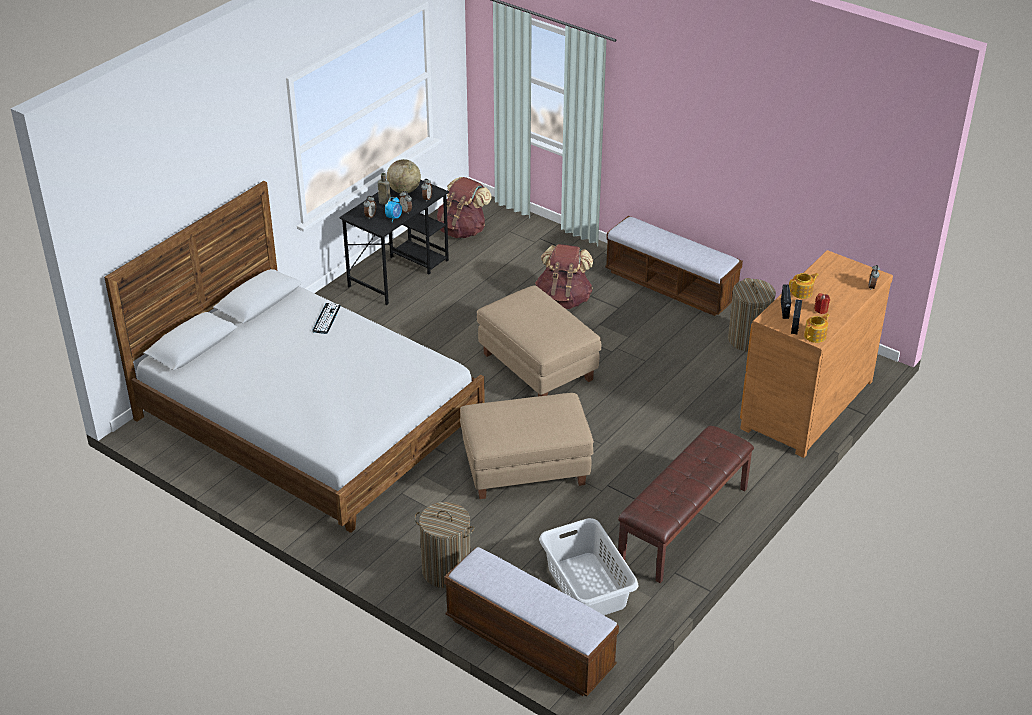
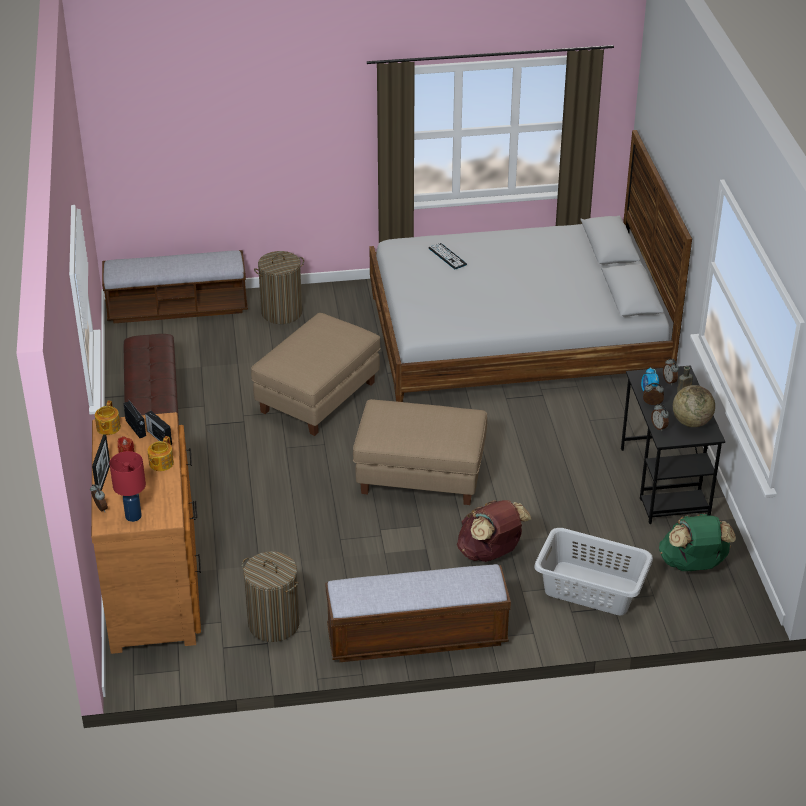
camera: 135 degrees right, 0 degrees up
keyboard [312,303,341,334] -> keyboard moved to [428,243,467,269]
brown backpack [437,177,492,238] -> green backpack [659,514,736,571]
grey laundry basket [539,518,638,615] -> grey laundry basket moved to [534,528,653,615]
none -> picture frame [92,434,110,491]
none -> red table lamp [110,451,146,522]

